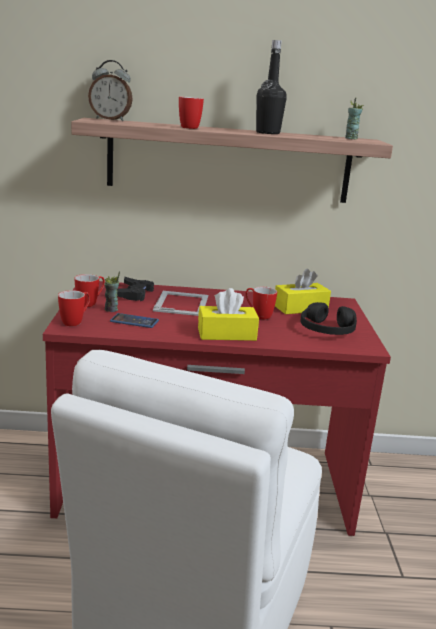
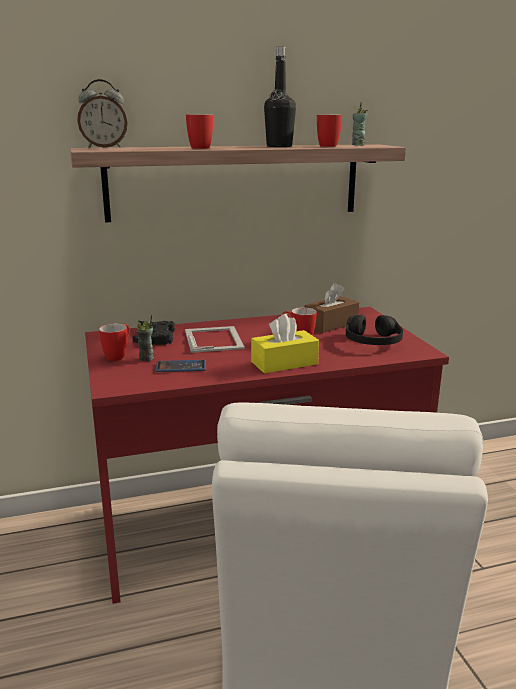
camera: 15 degrees left, 0 degrees up
mug [58,290,90,326] -> mug moved to [317,115,342,147]
yellow tissue box [275,269,331,314] -> brown tissue box [304,283,359,333]

